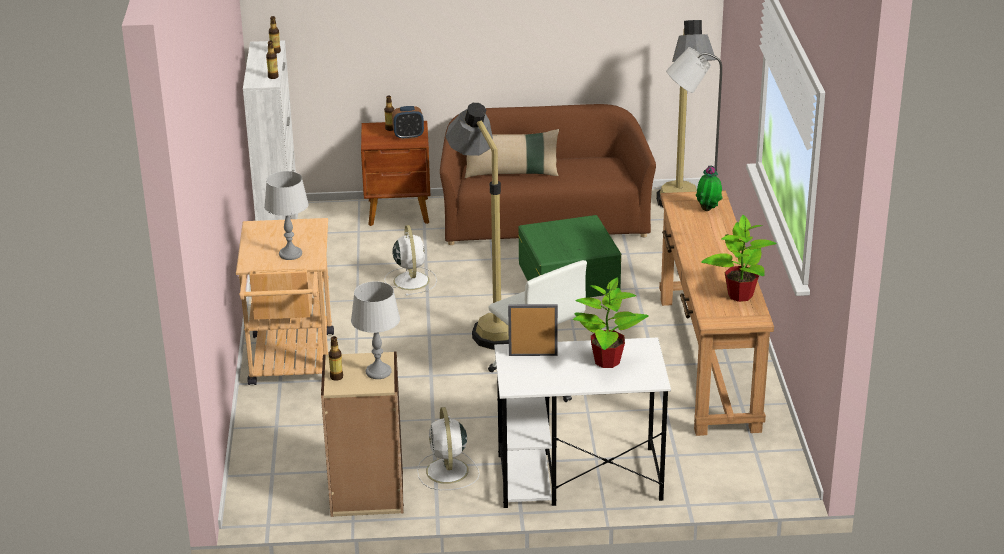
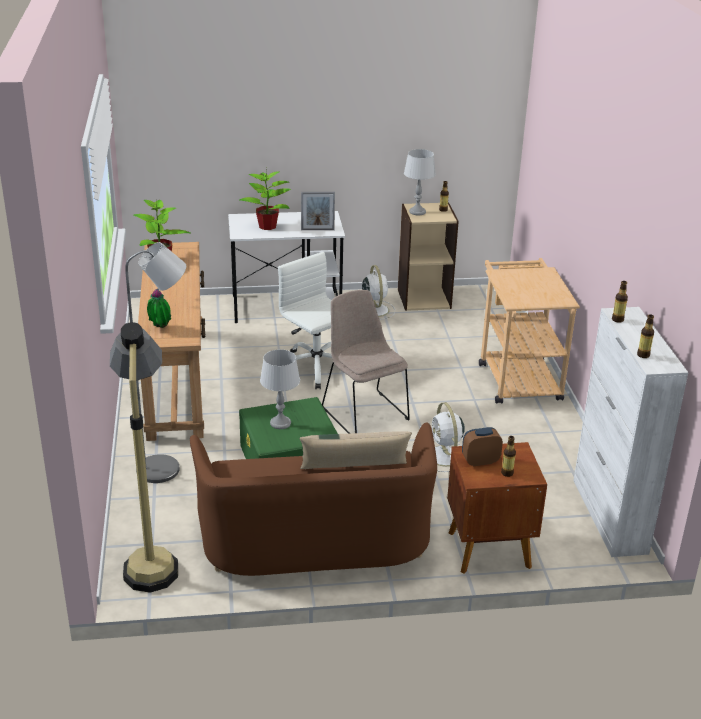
camera: 175 degrees right, 0 degrees up
grey table lamp [264,171,309,260] -> grey table lamp moved to [260,349,300,429]
floor lamp [445,103,509,350] -> beige chair [322,290,410,434]

